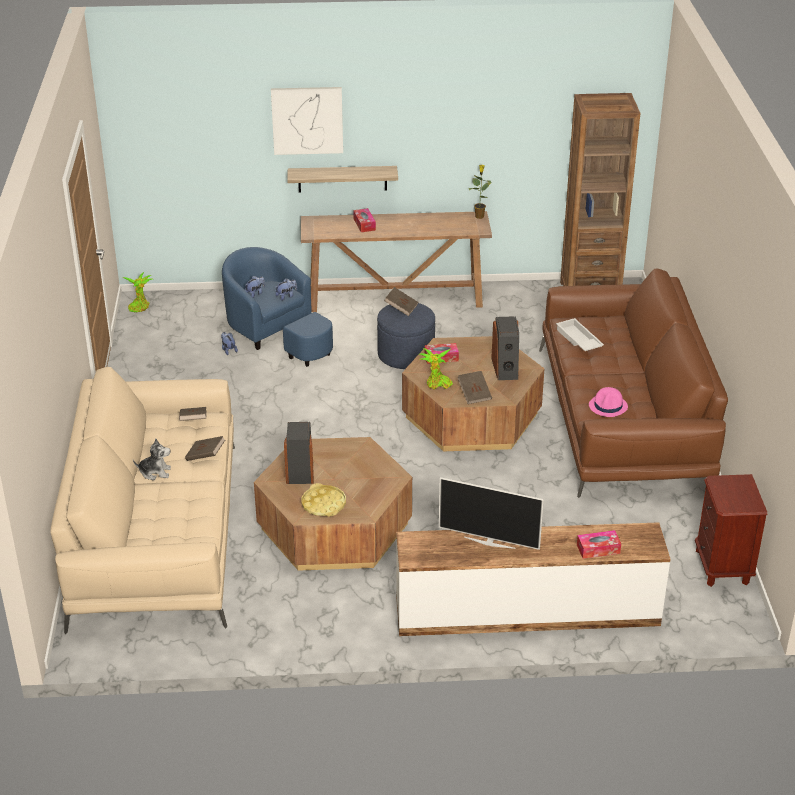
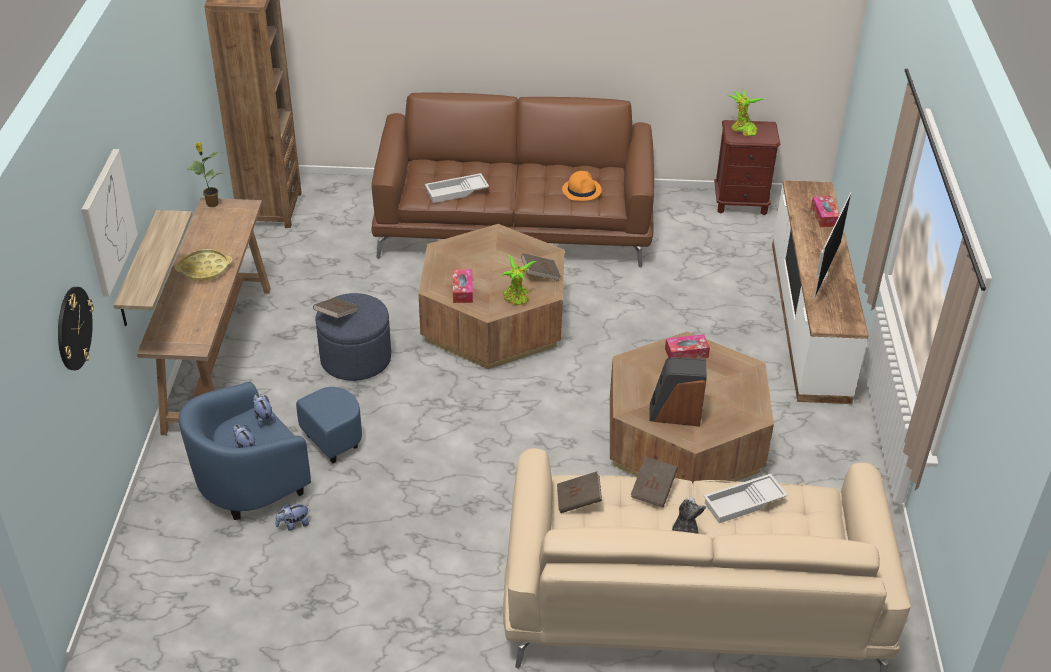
camera: 85 degrees left, 5 degrees up
potted plant [123,272,153,312] -> potted plant moved to [727,89,763,136]
yellow tray [301,483,346,516] -> yellow tray moved to [175,249,232,281]
tissue box [353,208,376,232] -> tissue box moved to [665,334,710,359]
speaker [491,316,519,380] -> none
pink hat [589,387,628,417] -> orange hat [562,171,602,201]
none -> wall clock [58,287,94,370]
none -> white tray [703,474,788,523]

